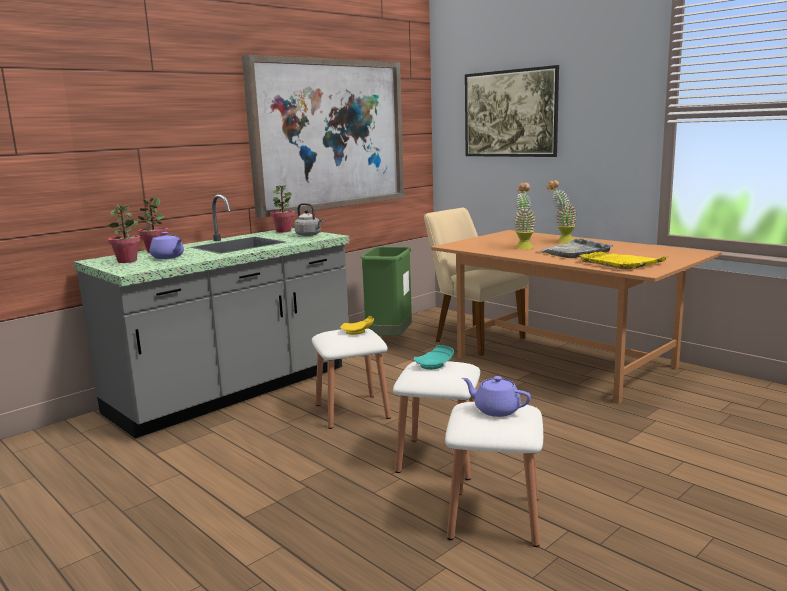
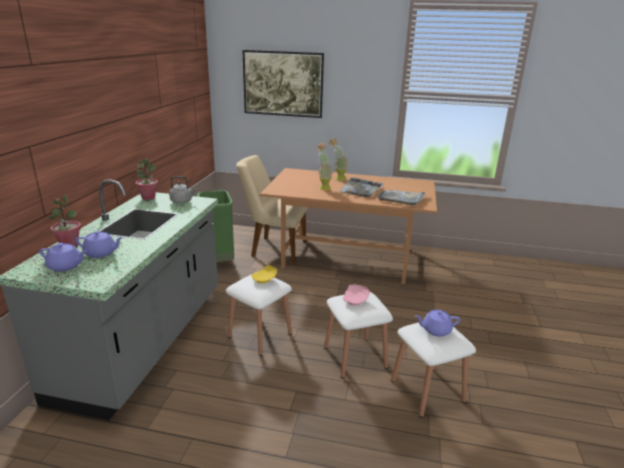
camera: 35 degrees left, 10 degrees up
potted plant [108,204,141,263] -> purple teapot [39,243,87,272]
picture [242,55,404,218] -> none
turquoise plate [414,345,454,370] -> pink plate [343,285,370,306]
yellow tray [579,252,666,269] -> grey tray [377,190,426,206]

